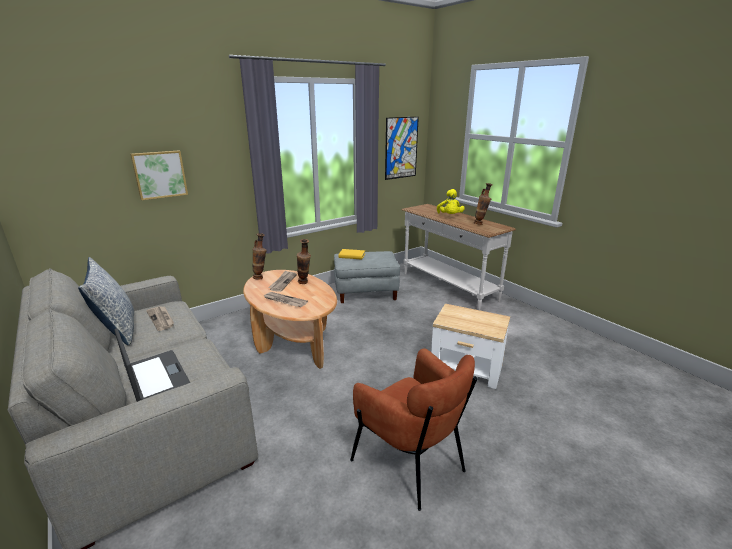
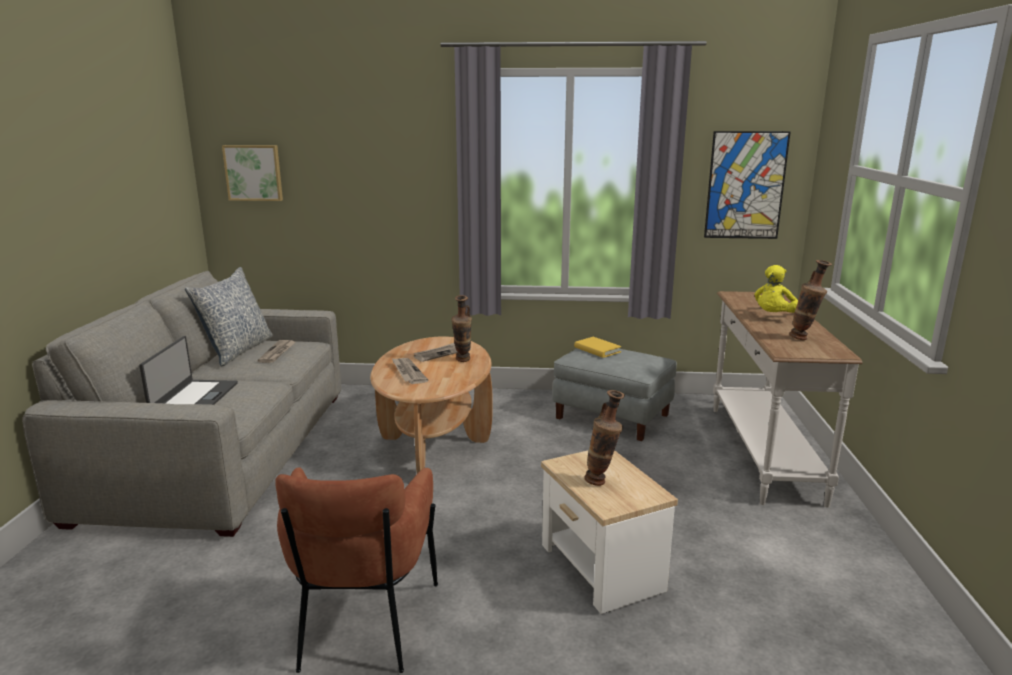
camera: 40 degrees right, 5 degrees down
picture [131,150,188,200] -> picture moved to [222,145,283,201]
vase [253,233,267,280] -> vase moved to [584,390,625,486]

